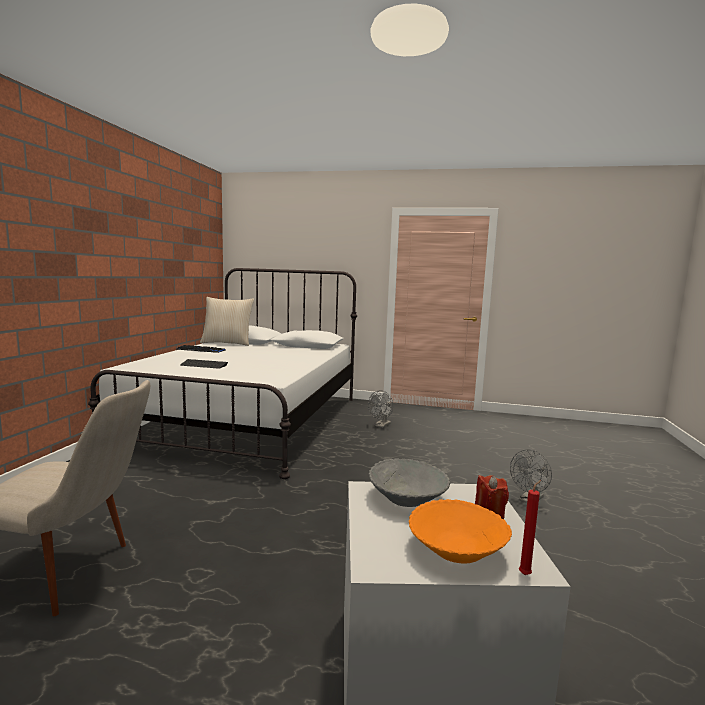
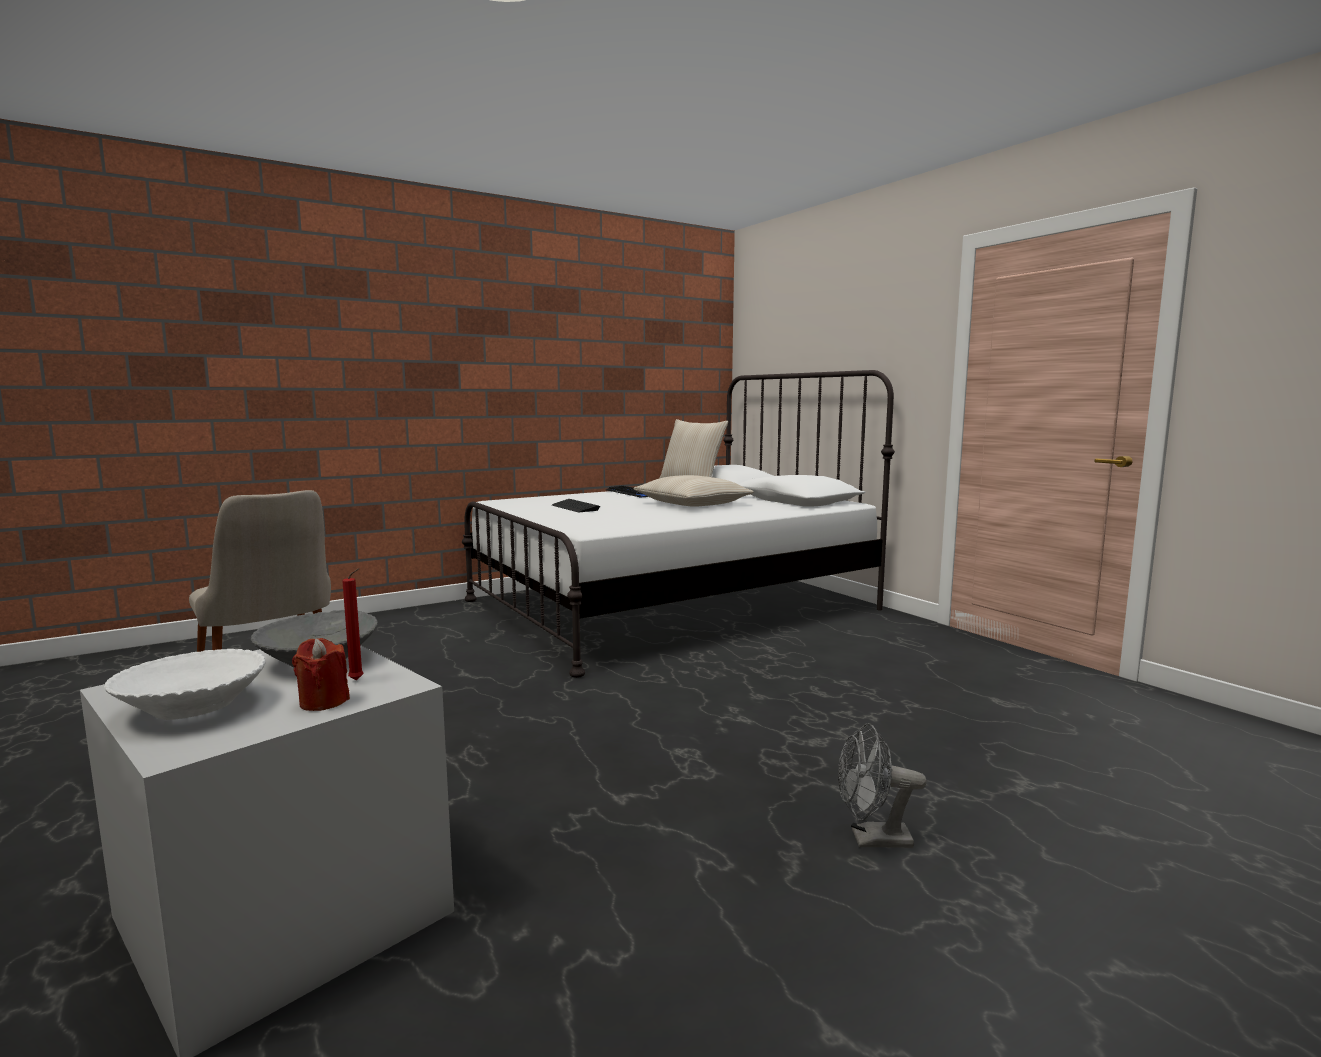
camera: 45 degrees right, 0 degrees up
grey fan [368,390,393,428] -> none
orange bowl [409,499,512,564] -> white bowl [104,649,266,720]
red candle [519,480,541,575] -> red candle moved to [342,568,364,680]
none -> beige pillow [633,475,754,507]

